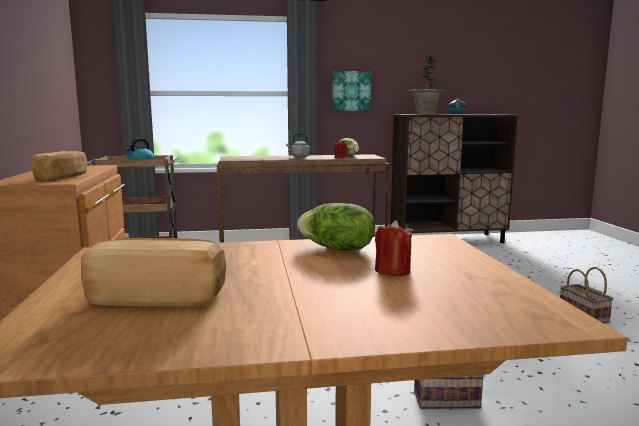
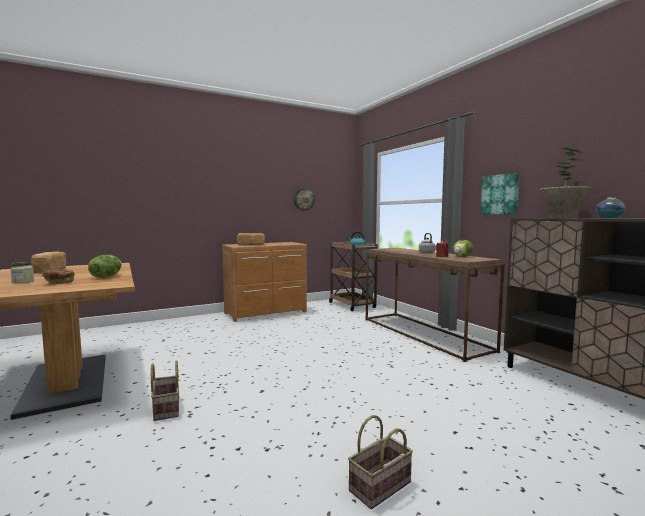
camera: 70 degrees right, 5 degrees down
red candle [375,220,413,276] -> bread [42,269,75,284]
none -> jar [10,262,34,283]
none -> wall clock [294,188,315,211]

